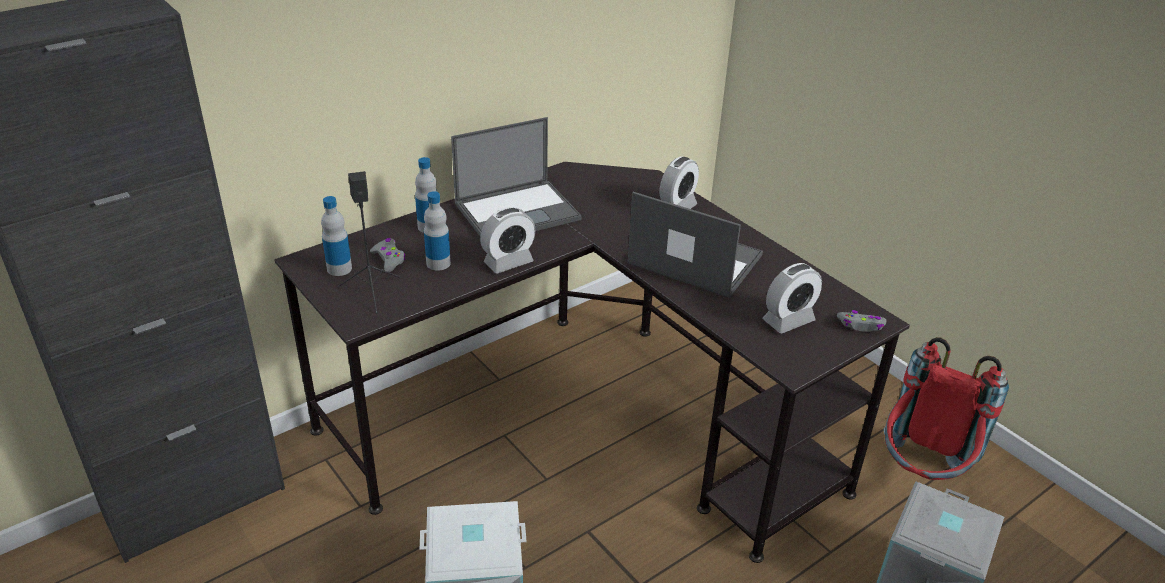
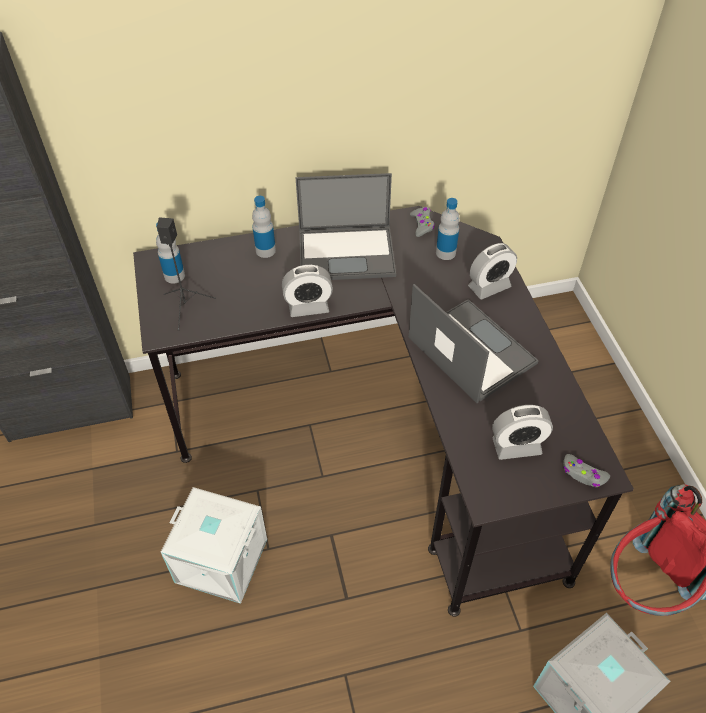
camera: 25 degrees right, 15 degrees up
grey game controller [370,238,405,272] -> grey game controller moved to [410,207,435,237]
bottle [424,191,451,271] -> bottle moved to [436,198,460,260]

